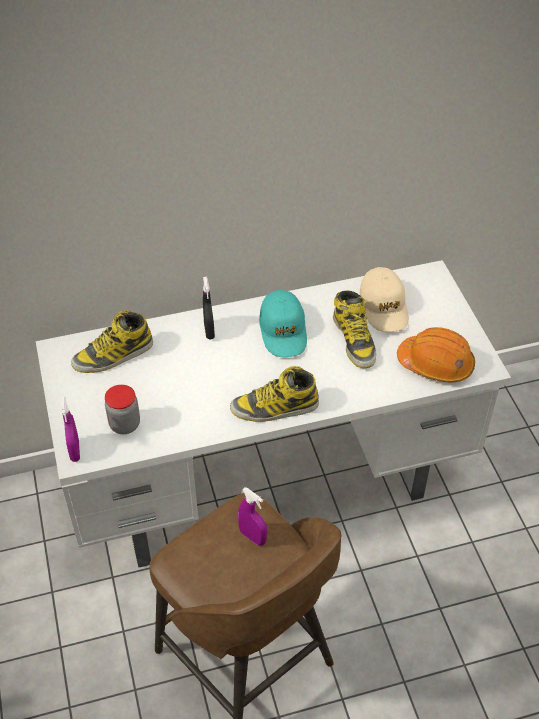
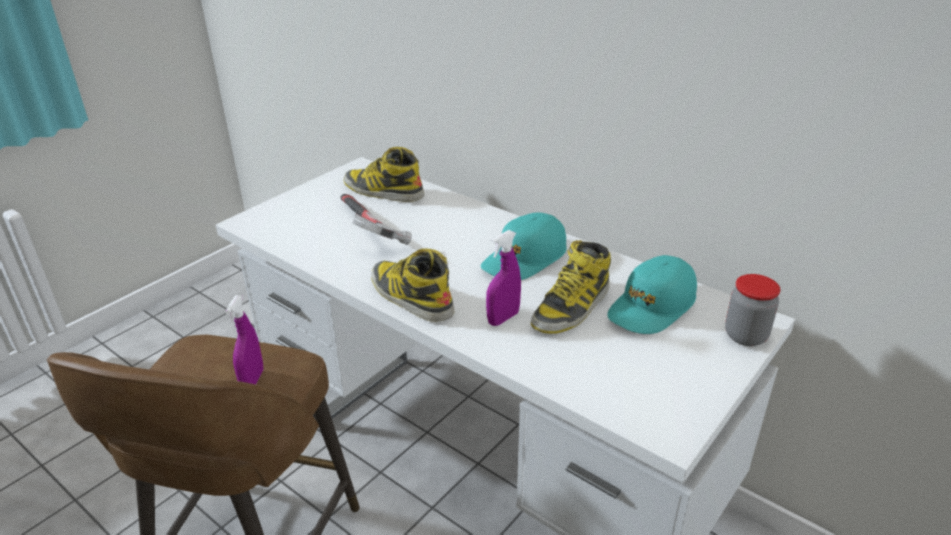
camera: 55 degrees right, 15 degrees down
purple spray bottle [61,396,80,462] -> purple spray bottle moved to [486,230,521,326]
jar [105,385,140,434] -> jar moved to [725,274,781,346]
black spray bottle [203,277,215,339] -> none
beige cap [359,267,409,332] -> turquoise cap [607,255,697,334]
orange hard hat [397,327,475,382] -> none
none -> hammer [340,194,412,245]

